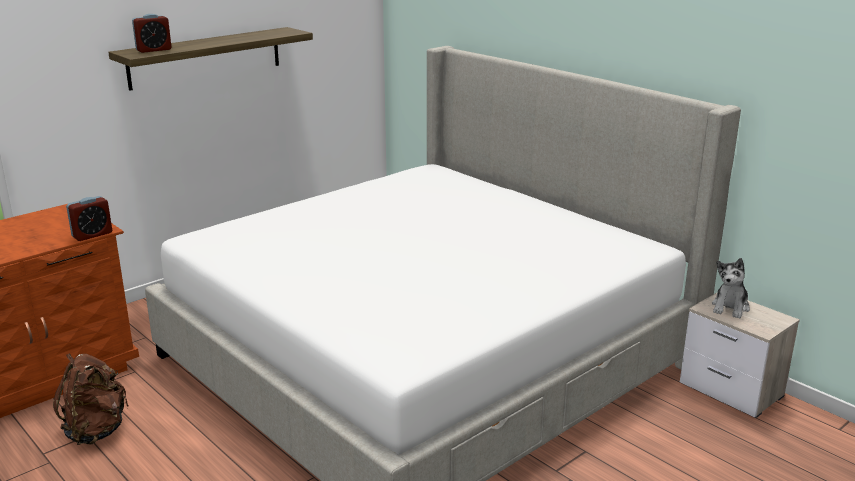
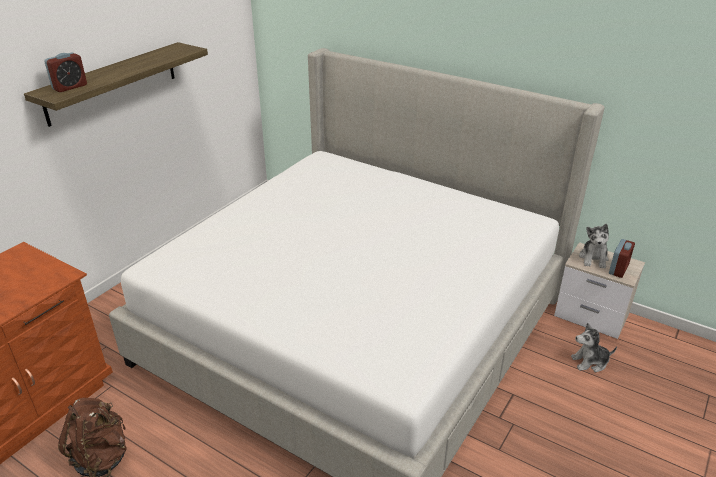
camera: 15 degrees left, 10 degrees up
alarm clock [66,196,112,241] -> alarm clock moved to [609,239,635,278]
none -> plush toy [571,323,617,372]

